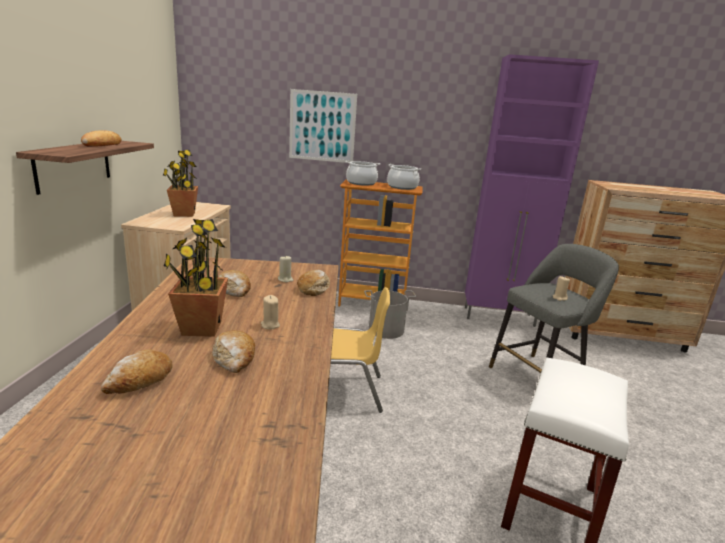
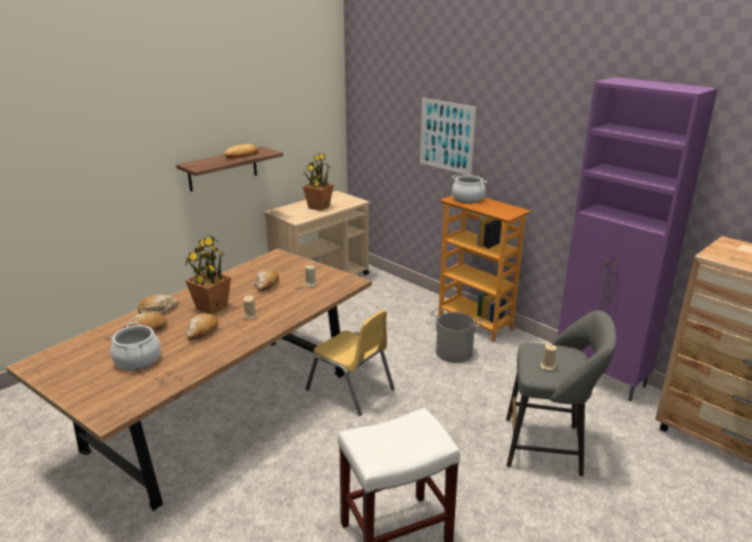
camera: 40 degrees right, 5 degrees up
bread [297,270,330,296] -> bread moved to [138,294,178,314]
cooking pot [387,164,421,190] -> cooking pot moved to [110,322,161,371]

